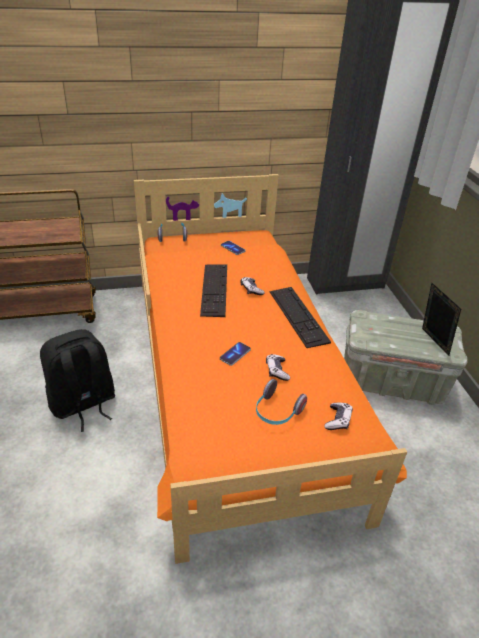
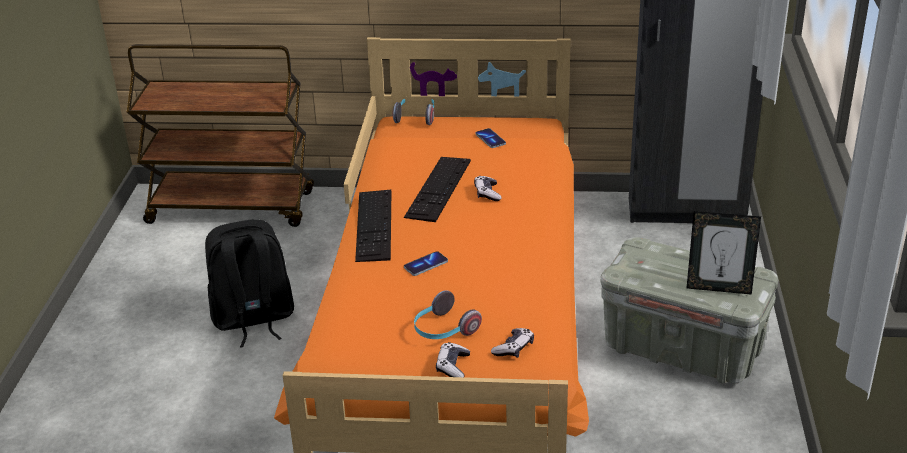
camera: 20 degrees right, 5 degrees down
game controller [266,354,290,381] -> game controller moved to [436,342,470,377]
keyboard [270,287,331,348] -> keyboard moved to [355,190,391,262]
picture frame [422,283,461,356] -> picture frame turned 105 degrees clockwise [687,211,761,295]

